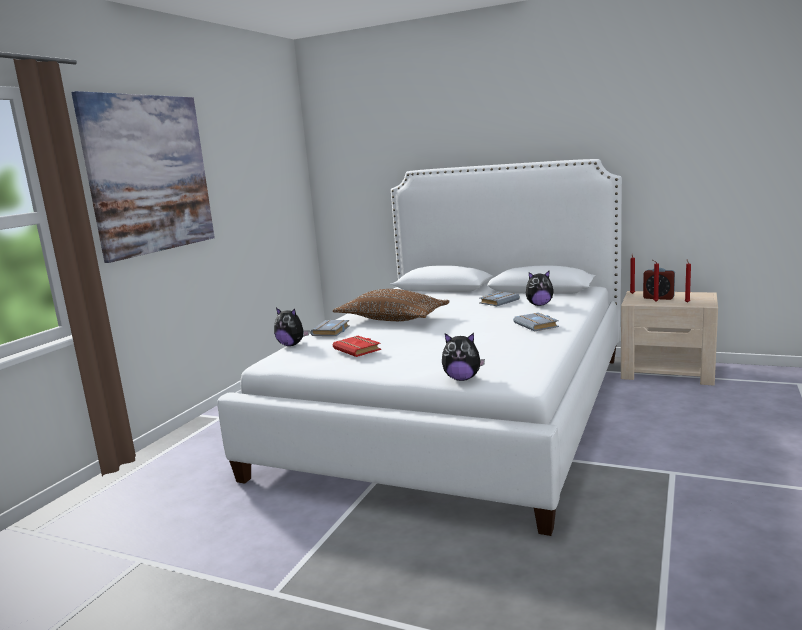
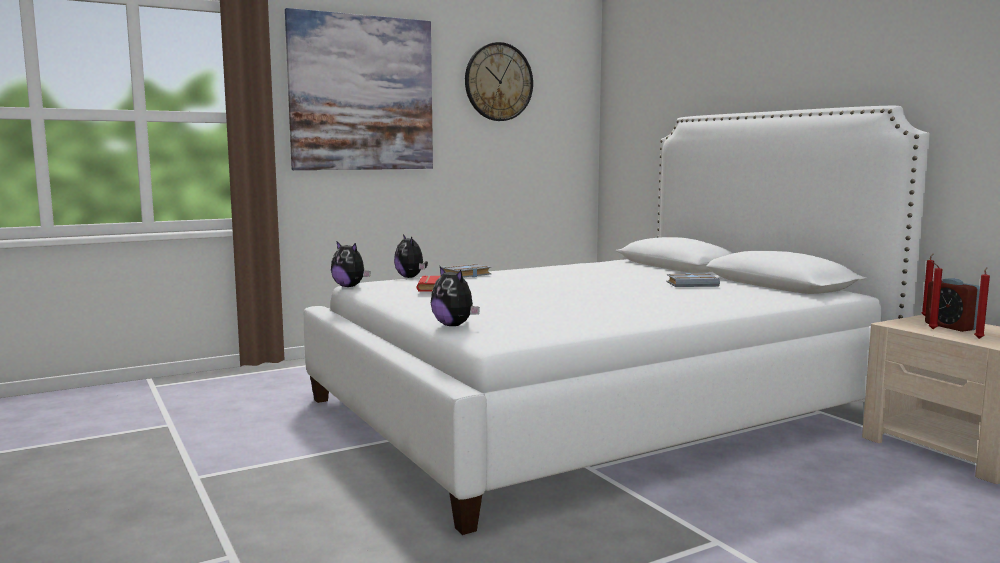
camera: 35 degrees right, 5 degrees down
brown pillow [332,289,450,321] -> none
grey book [513,313,559,332] -> none
plush toy [526,270,554,306] -> plush toy moved to [331,242,371,287]
none -> wall clock [465,42,533,121]

